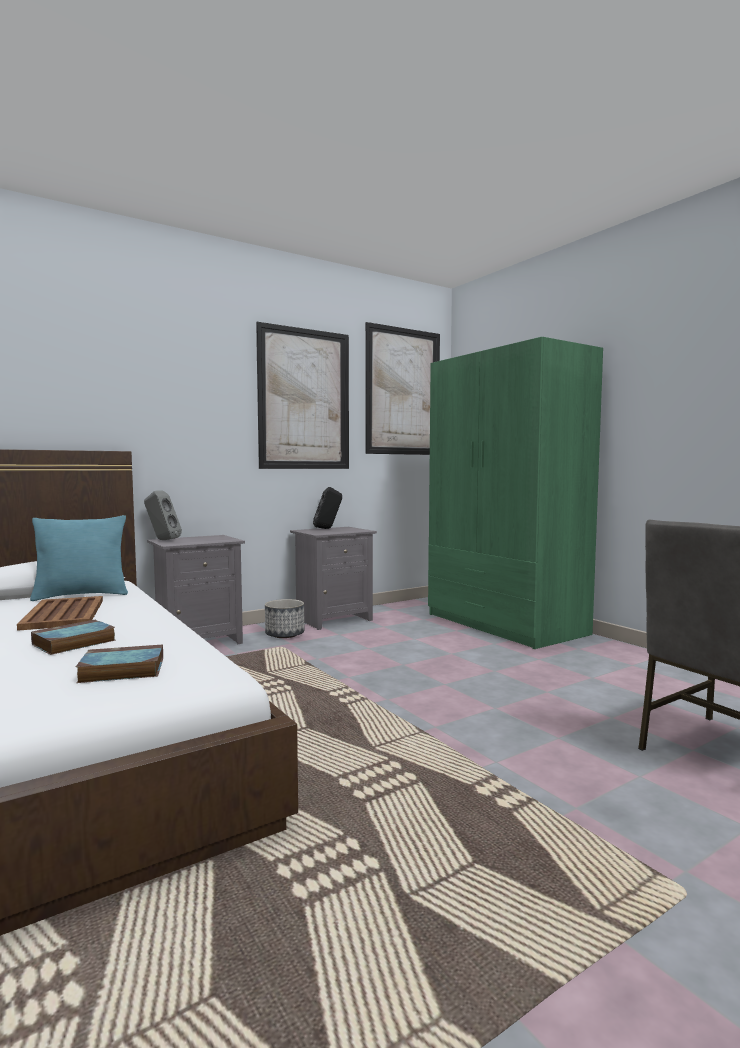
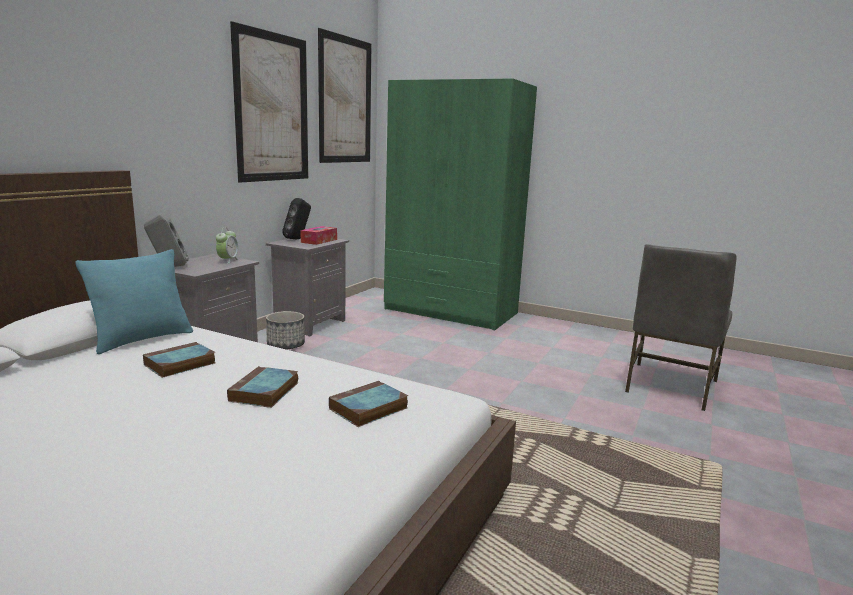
camera: 30 degrees left, 10 degrees up
brown tray [17,596,103,631] -> book [143,342,216,378]
none -> alarm clock [216,228,239,264]
none -> tissue box [300,226,337,245]

